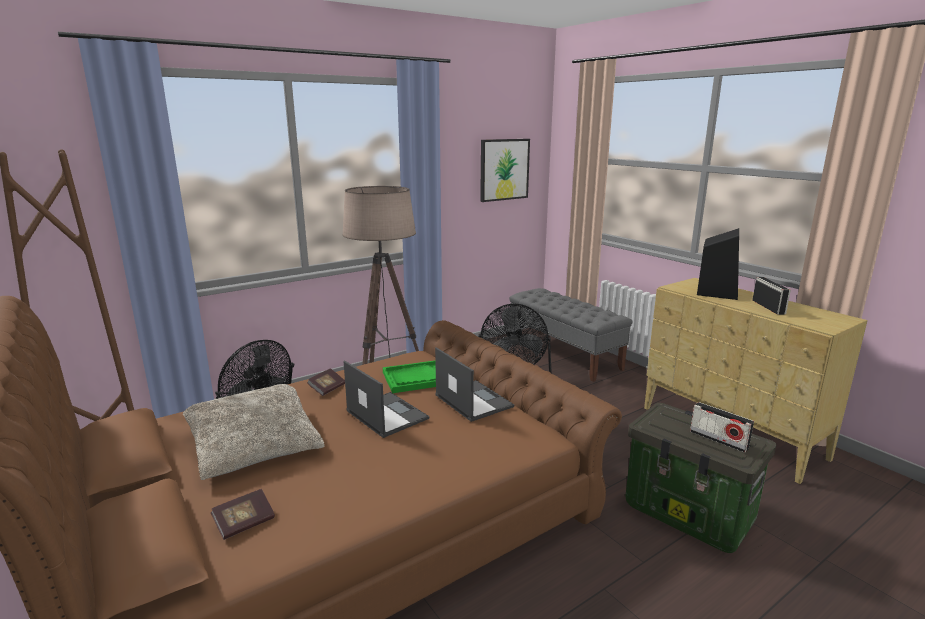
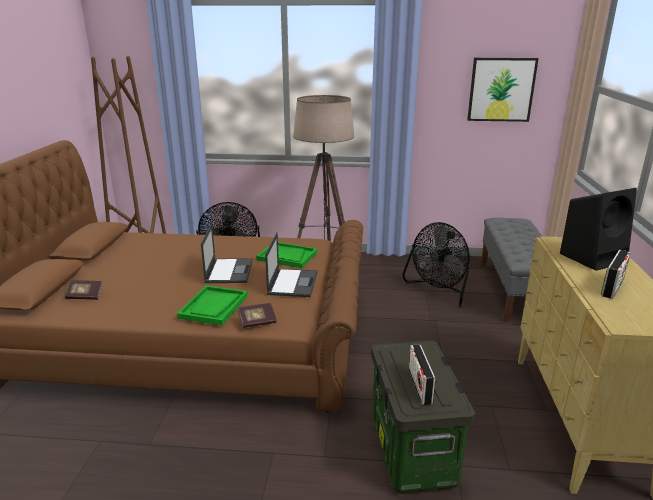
camera: 40 degrees right, 5 degrees up
beige pillow [183,384,325,480] -> none
book [307,368,345,396] -> book moved to [238,303,277,328]
none -> green tray [177,285,248,326]

